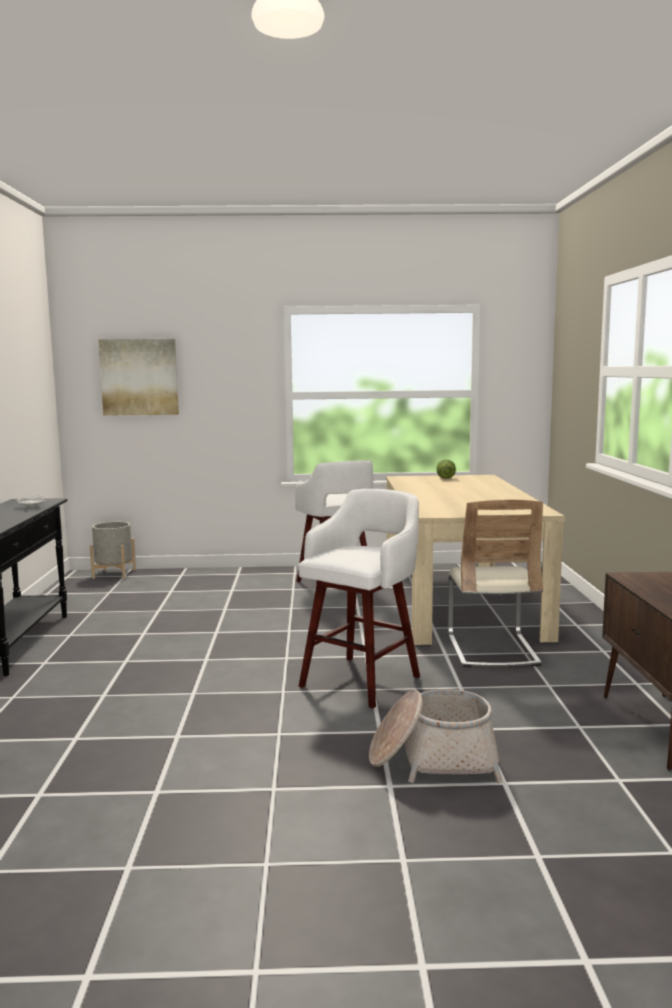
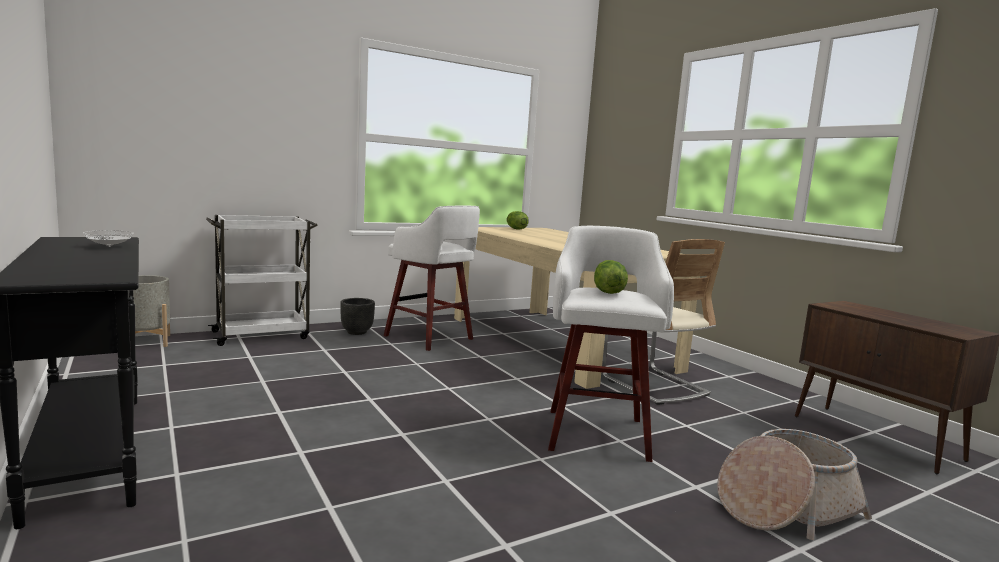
camera: 30 degrees left, 0 degrees up
picture [98,339,179,416] -> none
none -> white cart [206,215,318,346]
none -> black planter [340,298,375,335]
none -> lettuce [594,260,628,294]

